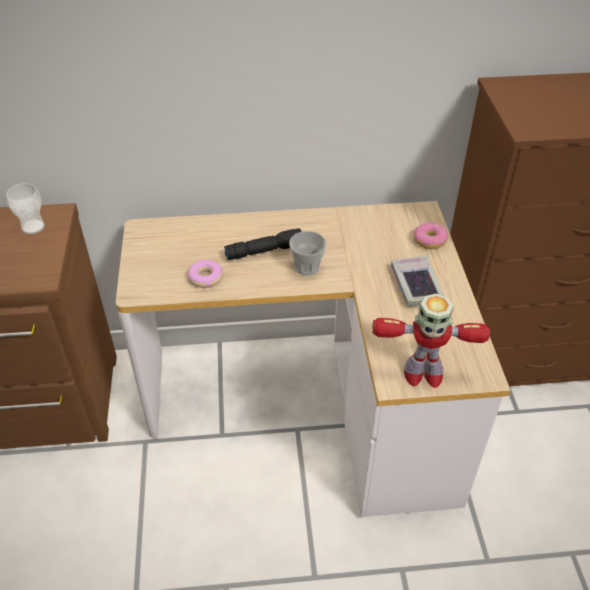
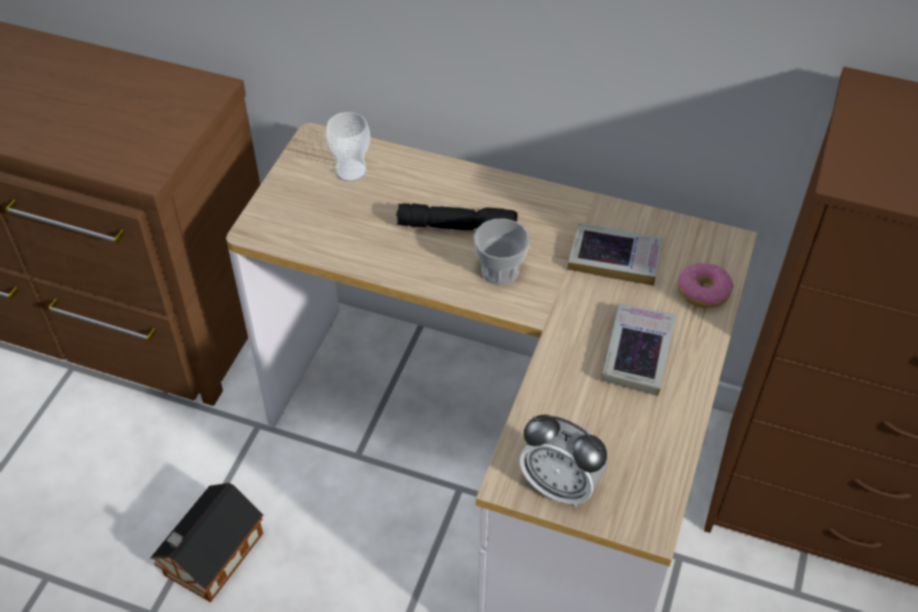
camera: 25 degrees right, 5 degrees up
cup [6,183,45,234] -> cup moved to [325,112,370,182]
donut [188,260,223,288] -> none
toy robot [372,294,490,388] -> alarm clock [519,415,608,507]
none -> toy house [150,483,263,602]
none -> book [568,223,663,286]

